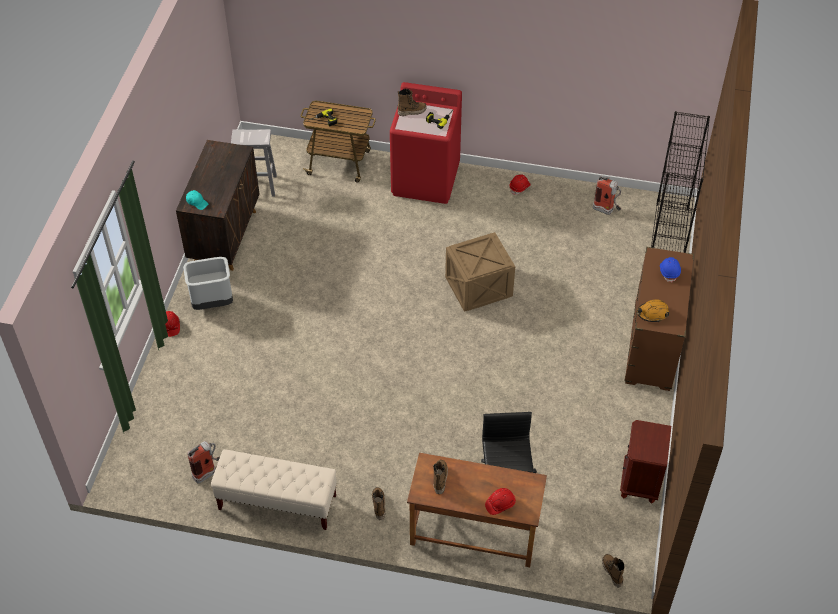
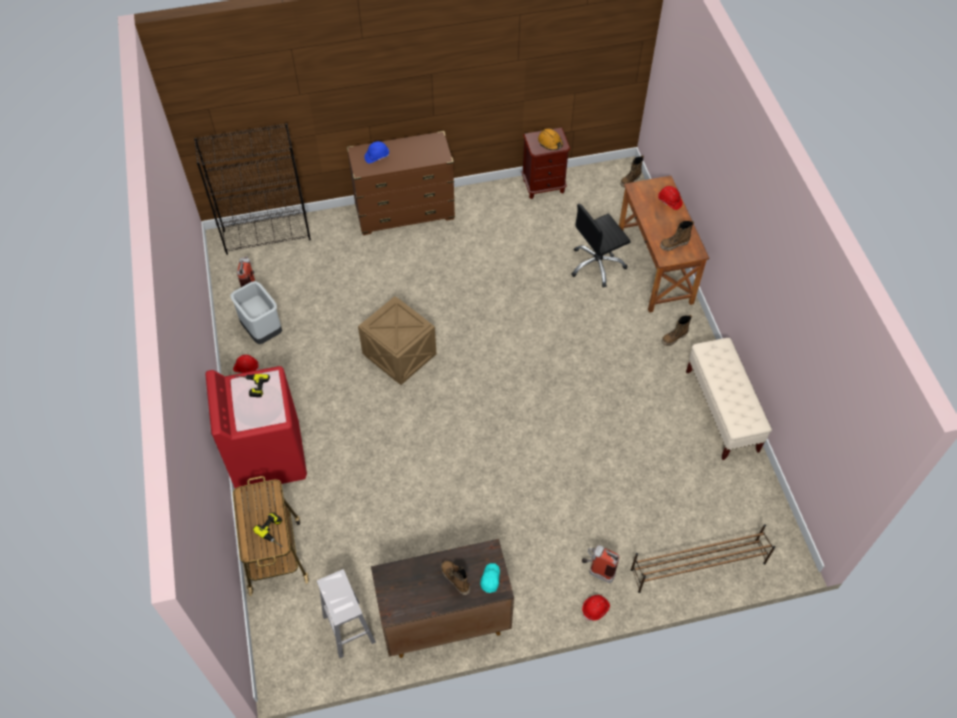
camera: 115 degrees left, 5 degrees up
grey trash can [183,257,233,310] -> grey trash can moved to [230,281,282,344]
fire extinguisher [187,441,220,484] -> fire extinguisher moved to [582,545,619,583]
boot [398,89,427,116] -> boot moved to [441,561,470,595]
orange hard hat [637,299,669,322] -> orange hard hat moved to [538,128,563,150]
none -> brown shoe rack [631,524,775,593]

